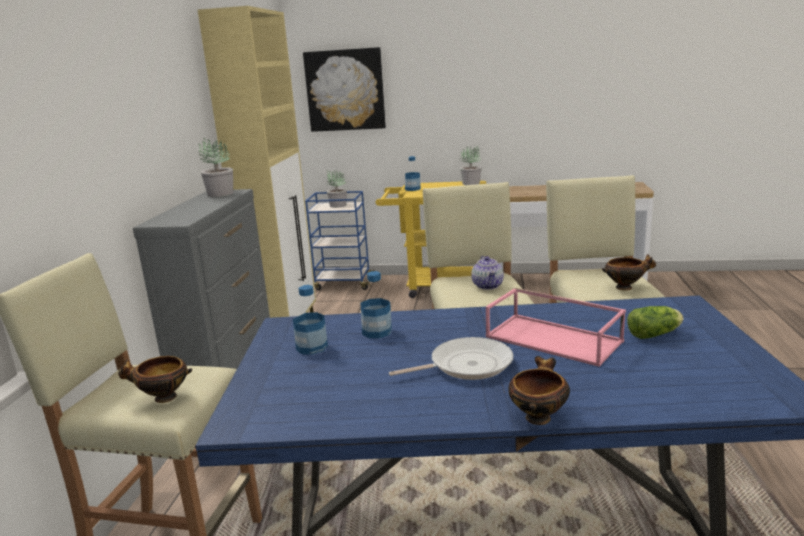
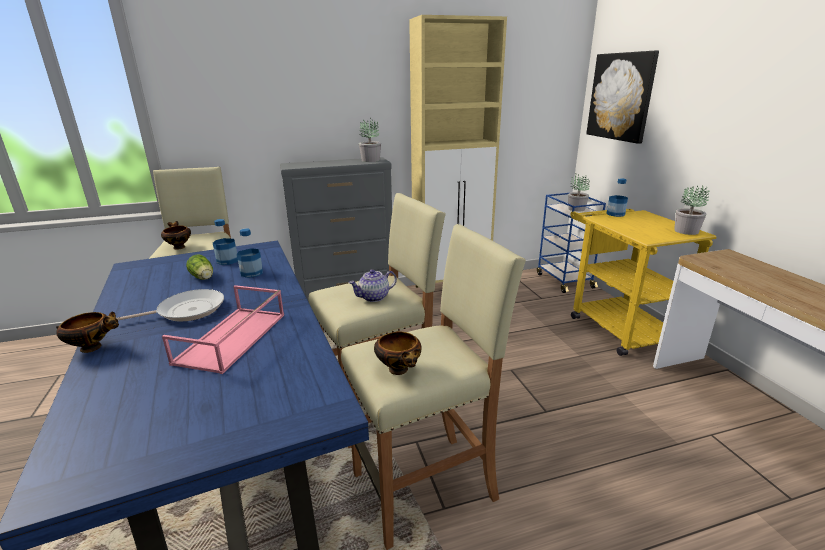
camera: 65 degrees right, 5 degrees up
frying pan [389,337,513,380] -> frying pan turned 75 degrees counterclockwise [117,289,224,321]
lettuce [627,306,683,339] -> lettuce moved to [186,254,213,280]

